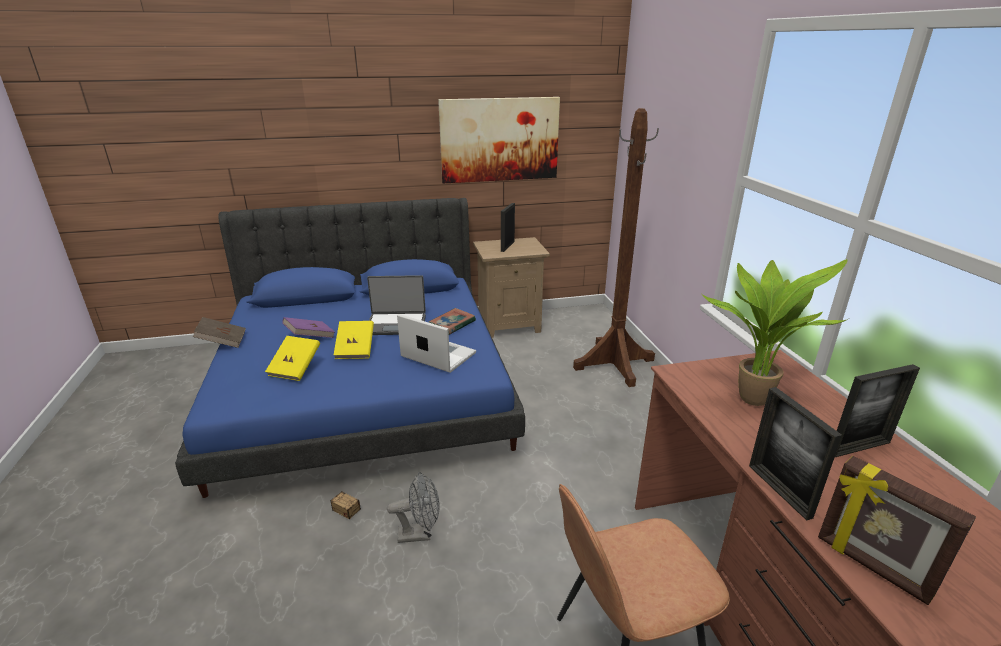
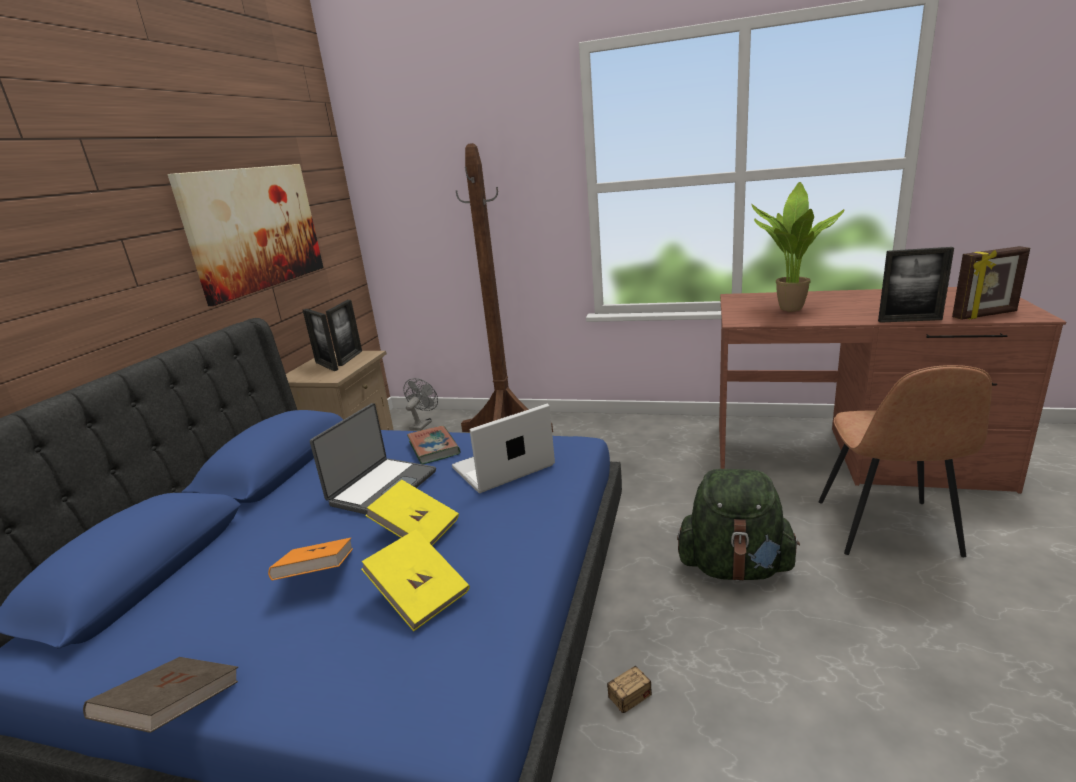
camera: 60 degrees left, 5 degrees down
purple book [282,317,335,338] -> orange book [268,538,353,580]
grey fan [387,472,439,543] -> grey fan moved to [403,378,438,431]
picture frame [835,364,920,457] -> picture frame moved to [326,300,362,366]
none -> green backpack [677,469,800,581]

